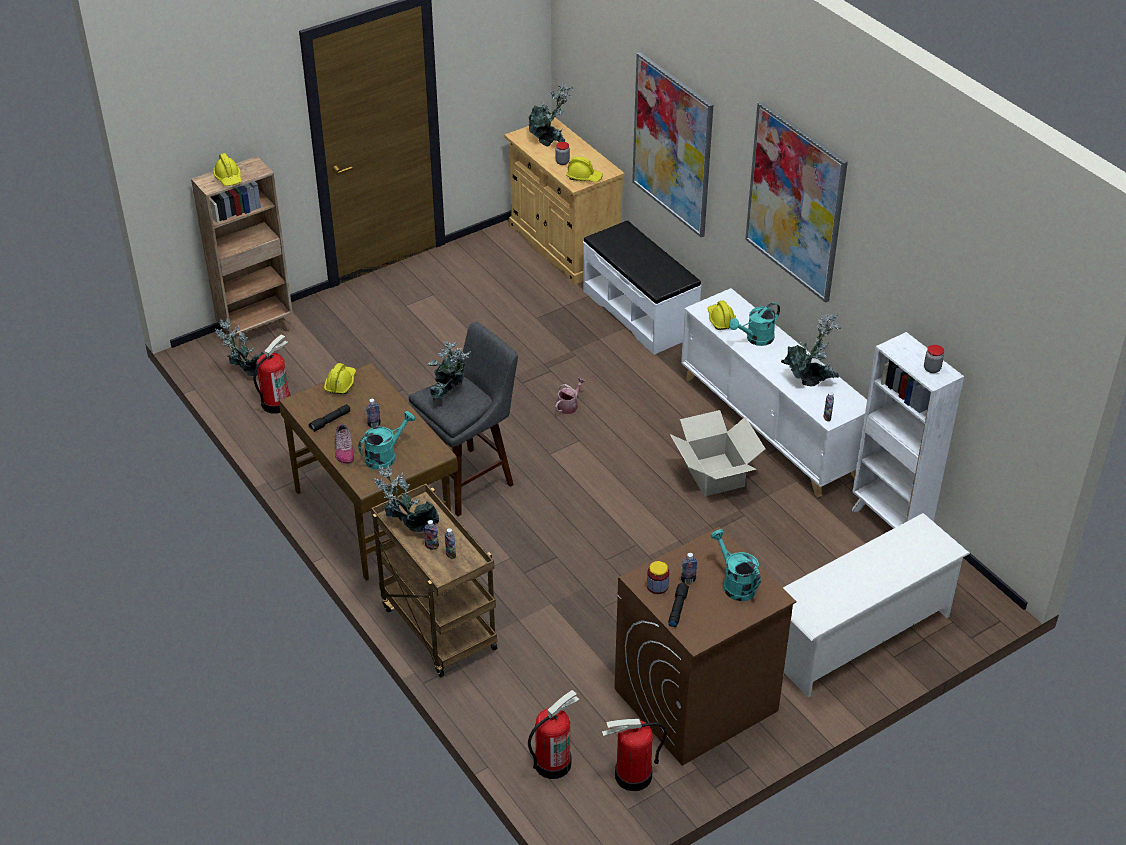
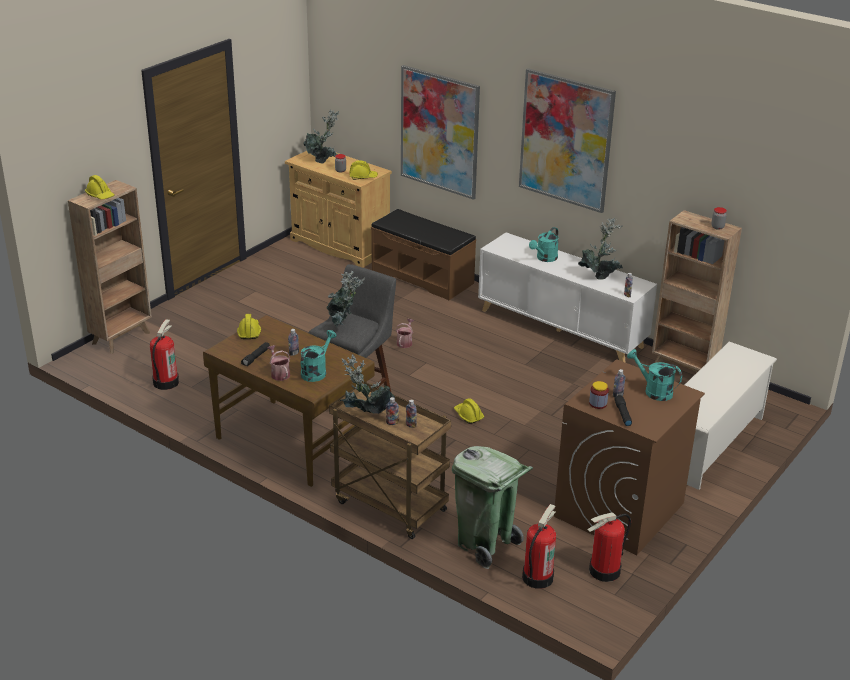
camera: 20 degrees left, 10 degrees down
potted plant [215,318,264,376] -> none
shoe [335,424,354,463] -> watering can [267,345,290,381]
white bench [583,220,701,355] -> brown bench [371,209,476,300]
cardboard box [670,410,765,497] -> none
yellow hard hat [708,300,736,330] -> yellow hard hat moved to [454,398,484,424]
white bookcase [852,332,964,529] -> brown bookcase [652,210,742,373]
none -> green trash can [452,446,533,569]

